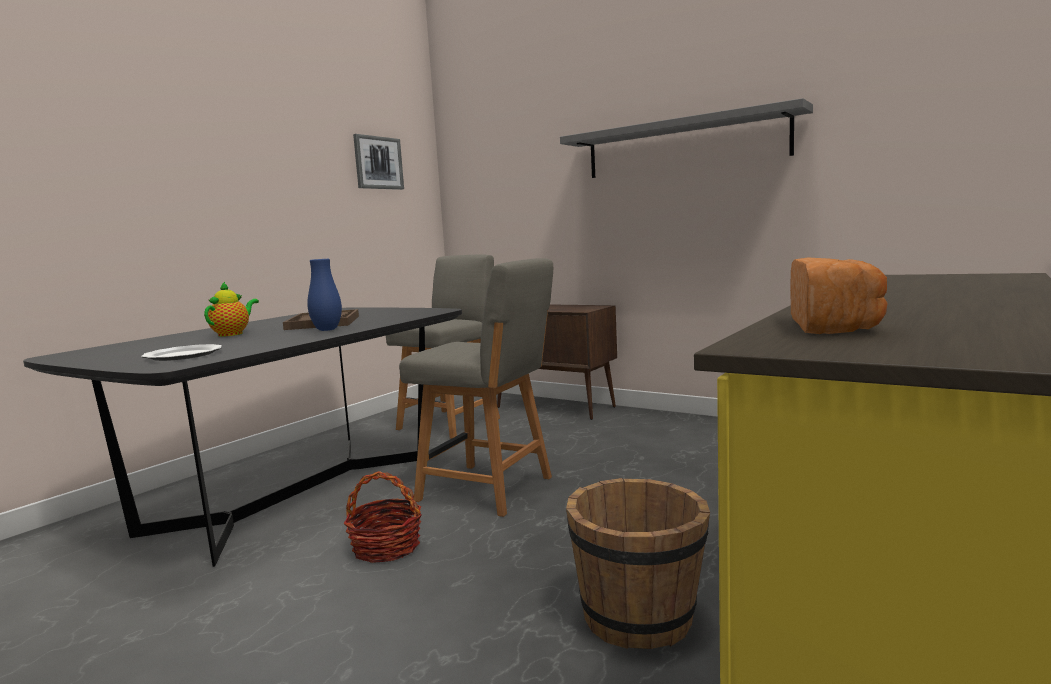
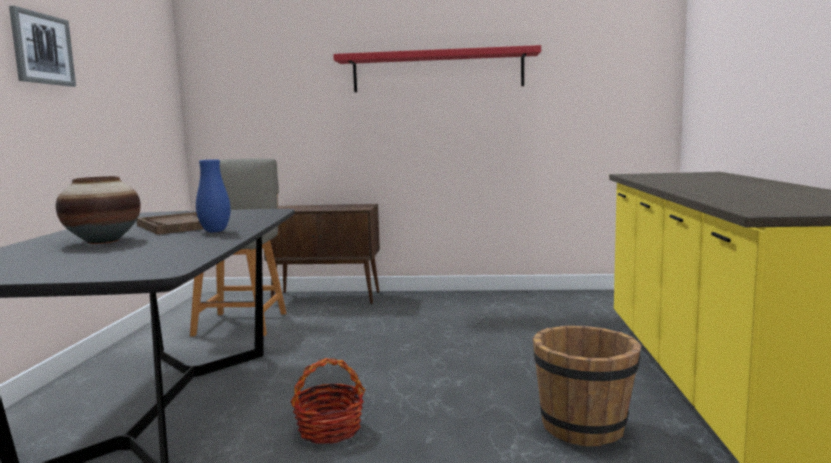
camera: 30 degrees left, 0 degrees up
plate [141,344,222,361] -> none
teapot [204,282,259,337] -> vase [56,176,141,244]
picture [353,134,404,190] -> picture moved to [9,6,76,87]
grey chair [399,258,553,517] -> none
grey shelf [560,98,813,178] -> red shelf [333,45,541,92]
bread [790,258,888,334] -> none

